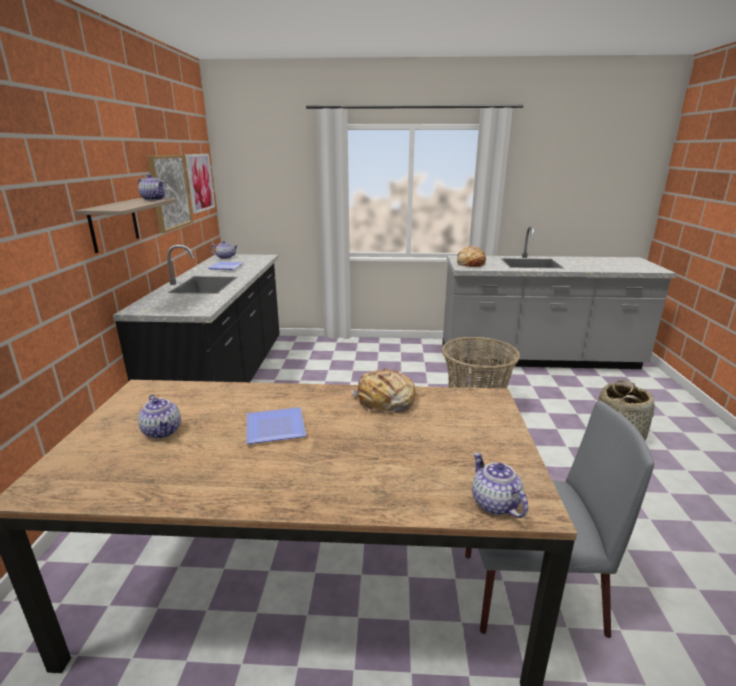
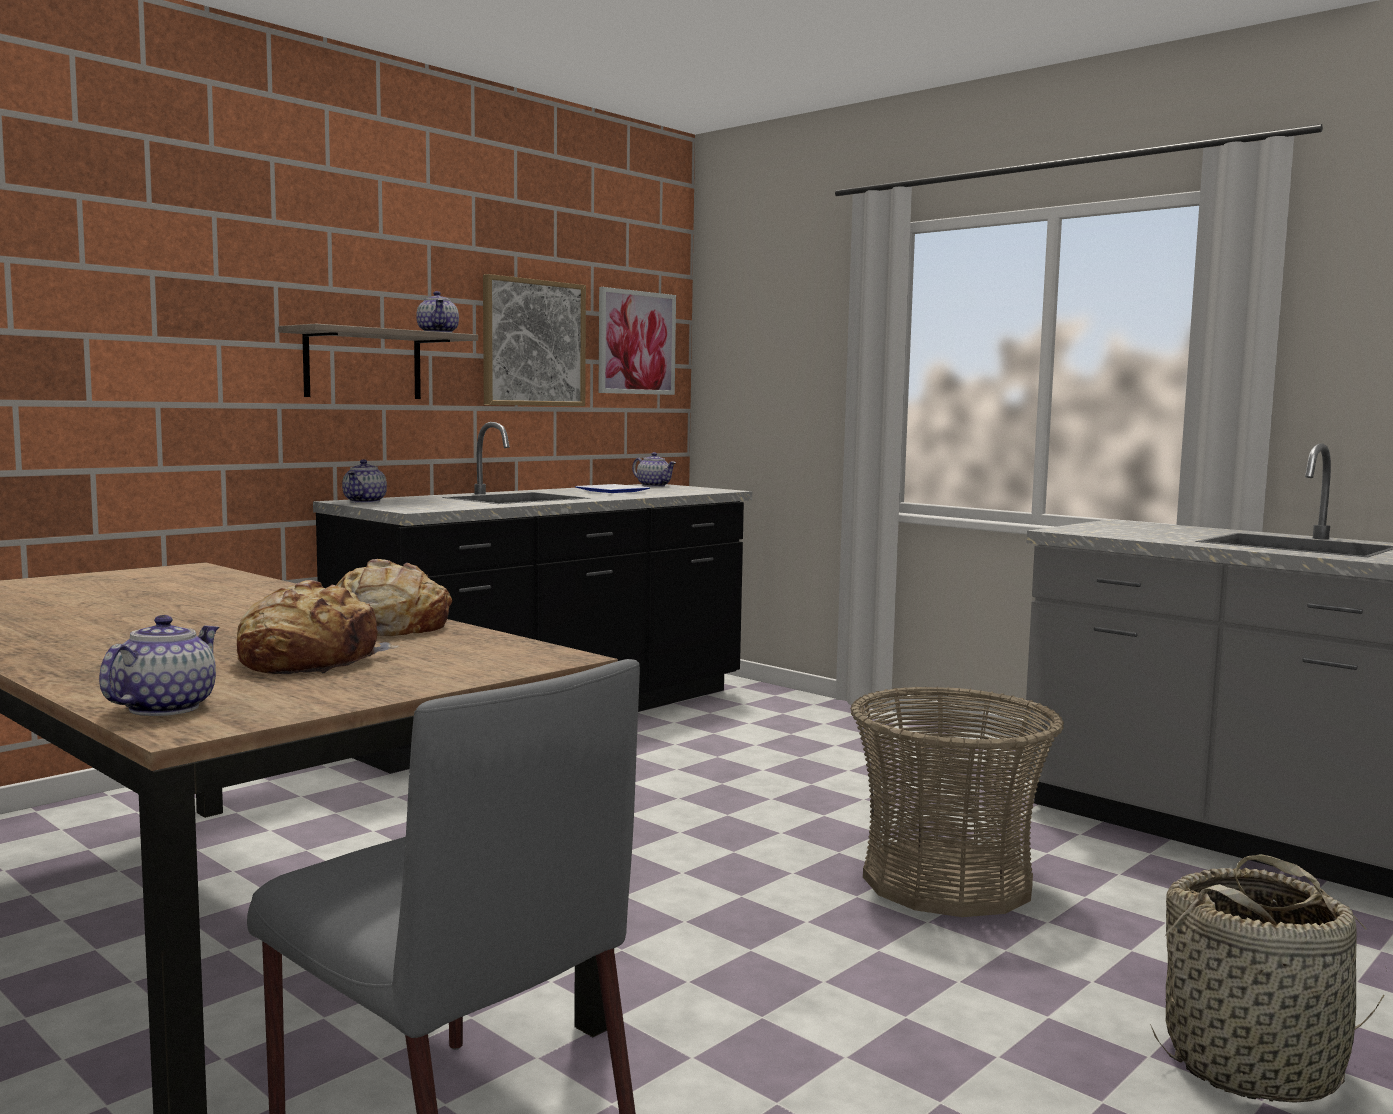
camera: 40 degrees right, 15 degrees down
teapot [138,394,181,439] -> teapot moved to [342,459,387,503]
plate [246,407,306,444] -> none
bread [457,246,486,267] -> bread moved to [237,580,400,674]

